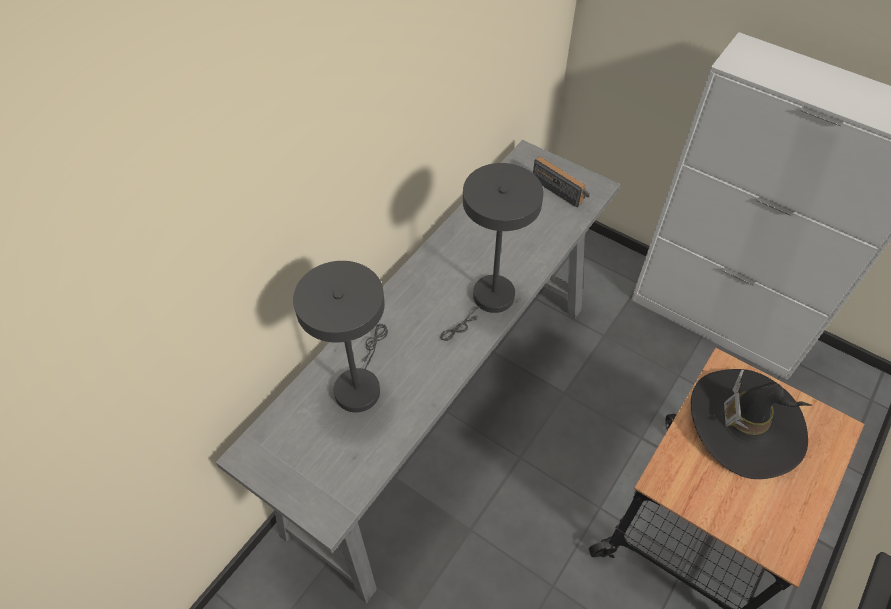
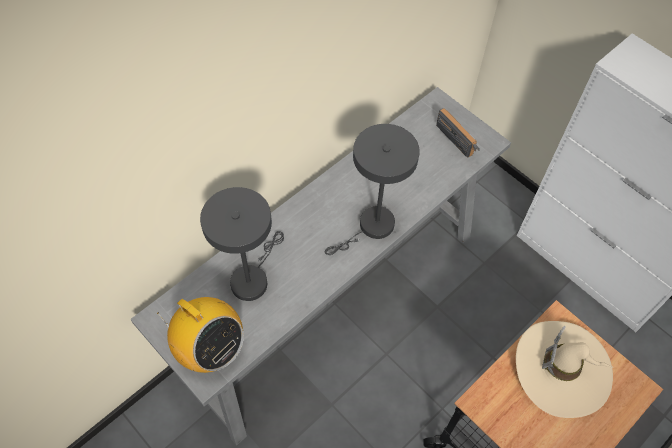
camera: 10 degrees right, 5 degrees up
black hat [691,369,814,479] -> beige hat [516,321,614,418]
none -> radio [157,297,244,373]

